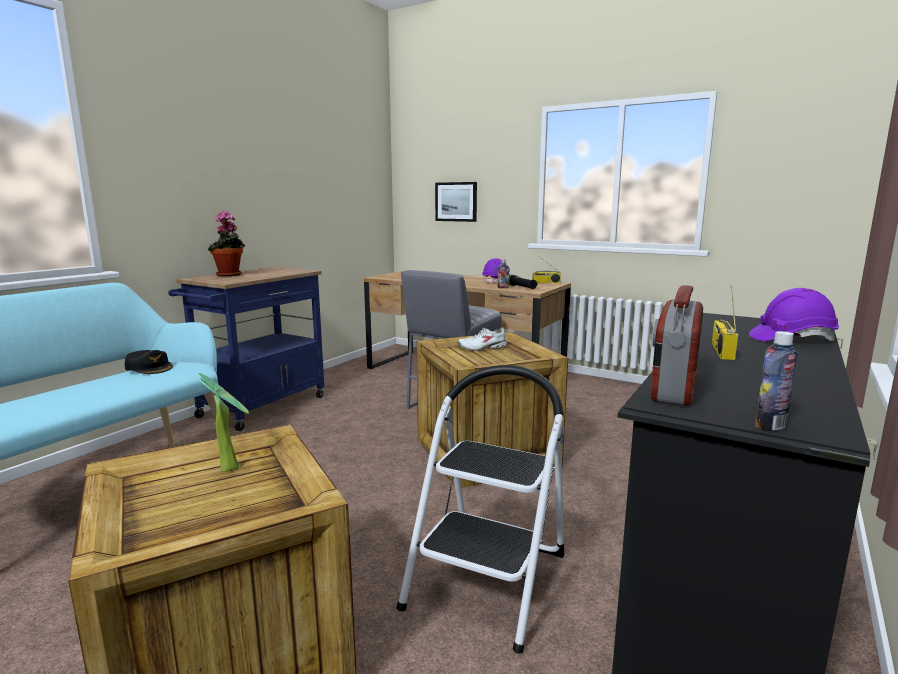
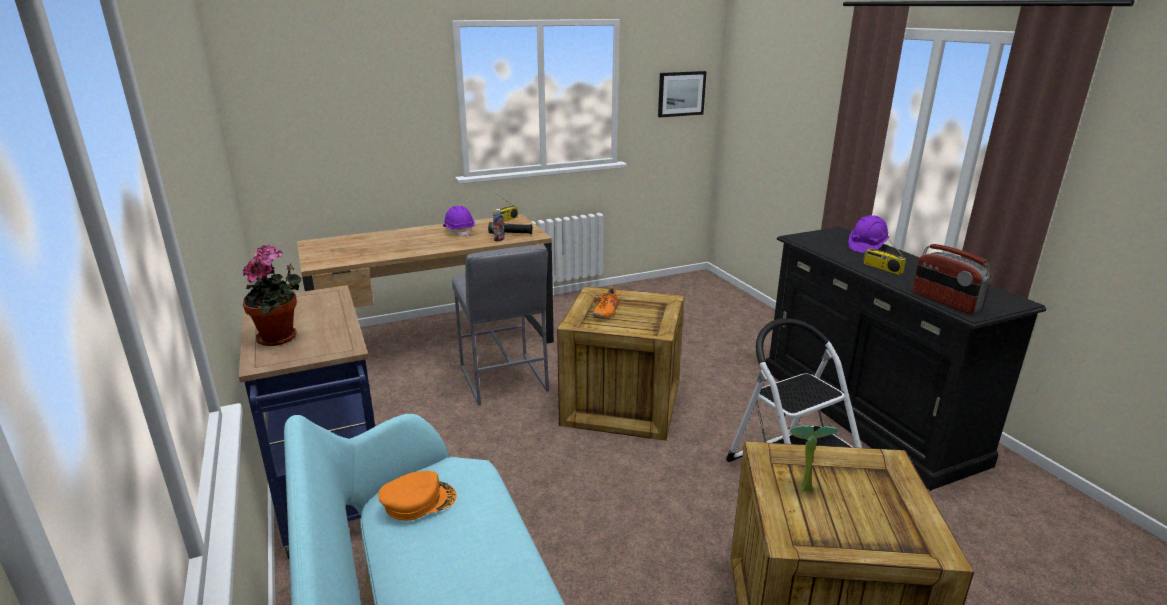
camera: 55 degrees left, 10 degrees up
black cap [124,350,173,374] -> orange cap [378,471,457,521]
picture [435,182,477,222] -> picture moved to [658,71,707,117]
white shoe [457,327,507,351] -> orange shoe [593,286,621,319]
bottle [755,331,798,431] -> none

